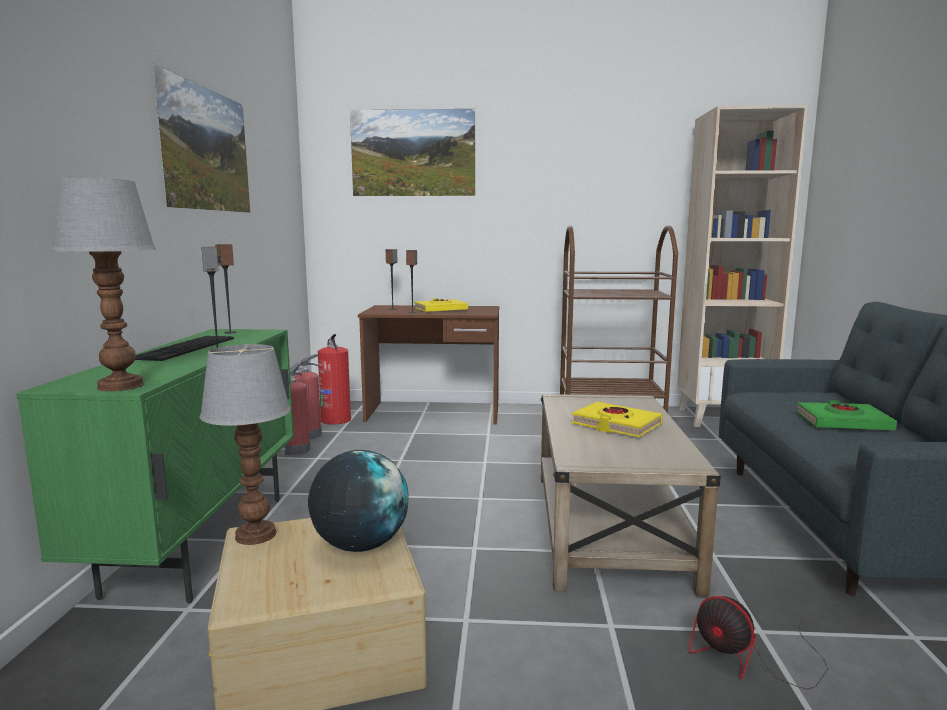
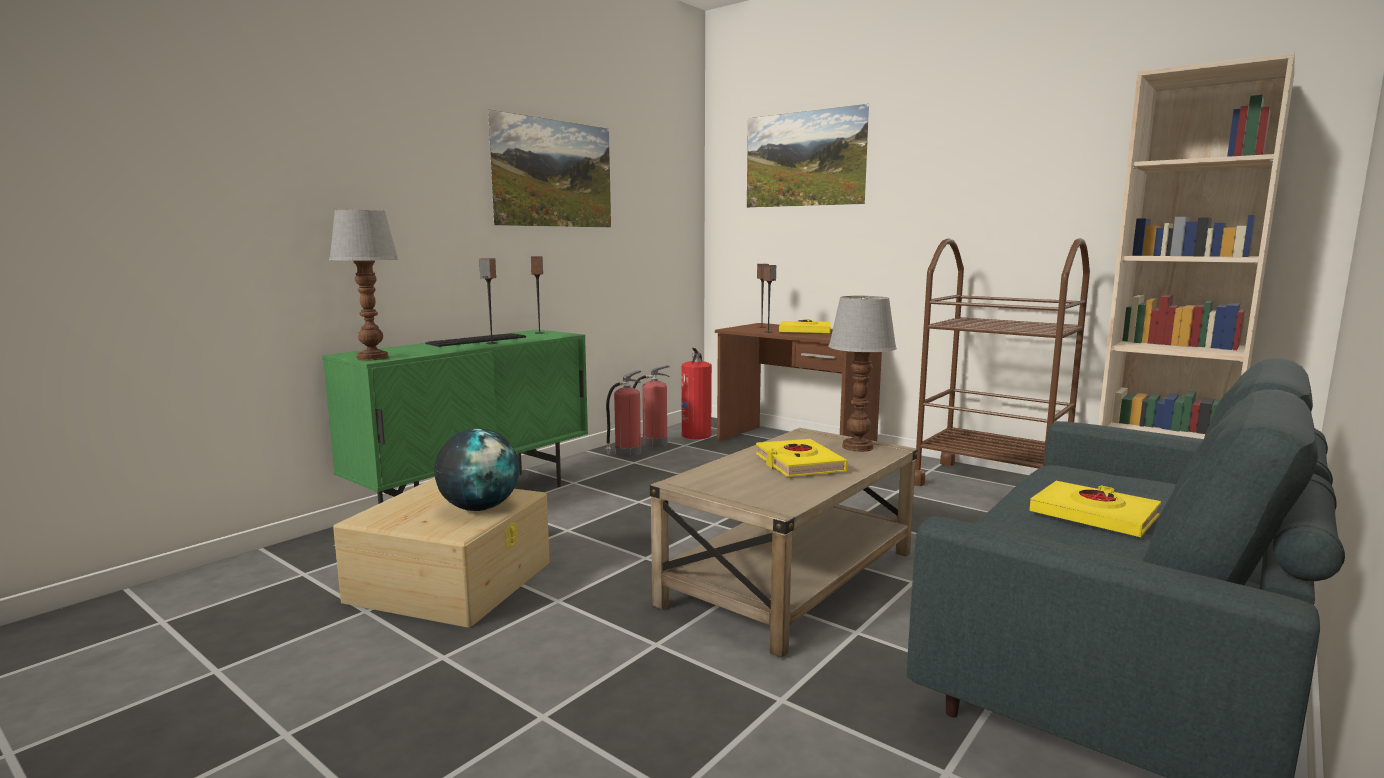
camera: 35 degrees right, 0 degrees up
table lamp [199,344,291,545] -> table lamp moved to [828,296,897,452]
fan [689,596,828,690] -> none
green book [796,400,897,430] -> yellow book [1029,481,1161,537]

